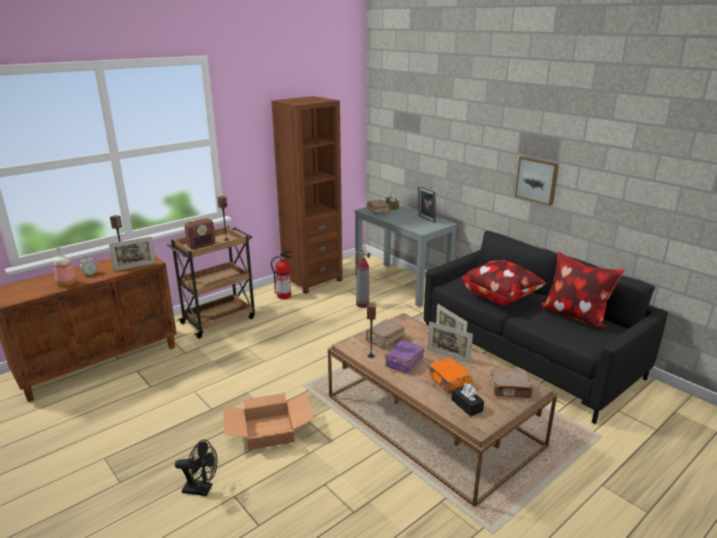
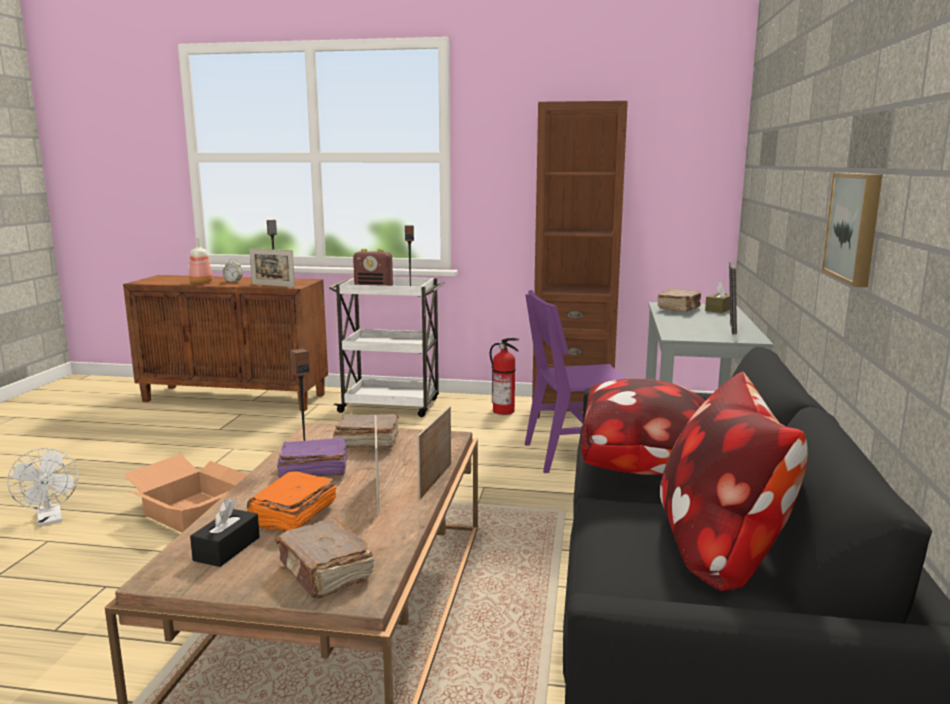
camera: 50 degrees right, 10 degrees down
brown cart [167,226,255,338] -> white cart [329,277,445,417]
black fan [175,439,217,496] -> white fan [7,448,79,526]
fire extinguisher [355,249,370,308] -> purple chair [525,290,626,473]

